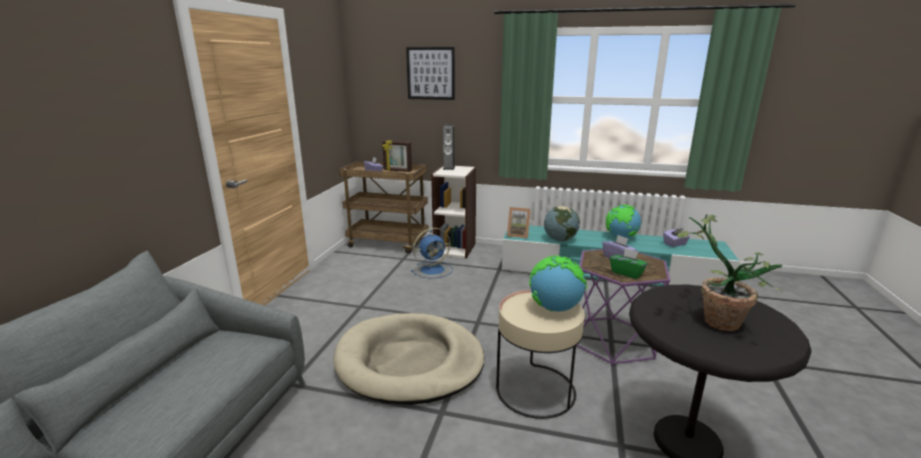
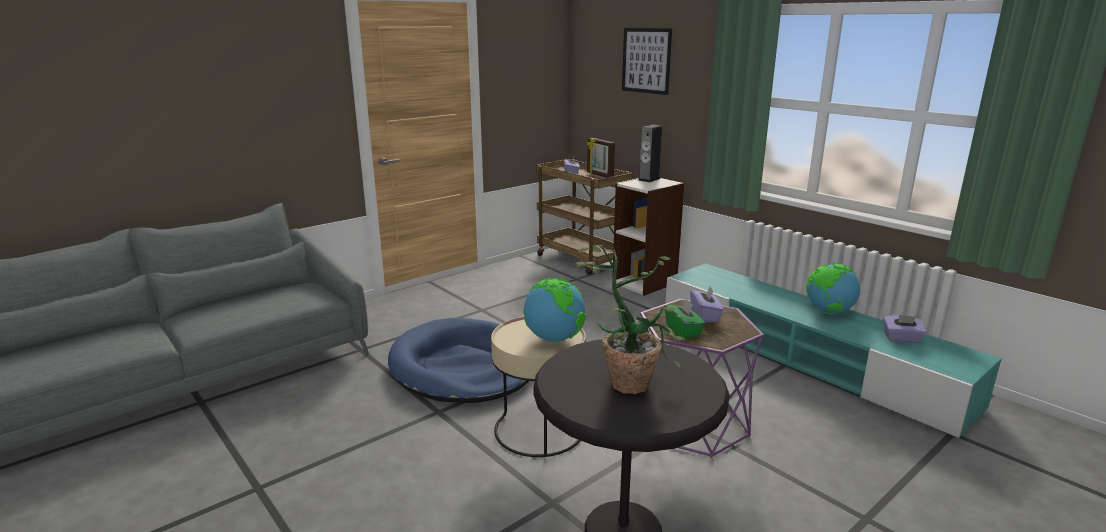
camera: 35 degrees right, 0 degrees up
beige dog bed [333,313,485,405] -> blue dog bed [388,318,529,403]
blue fan [411,228,453,279] -> none
picture frame [507,207,531,238] -> none
globe [544,206,580,242] -> none

